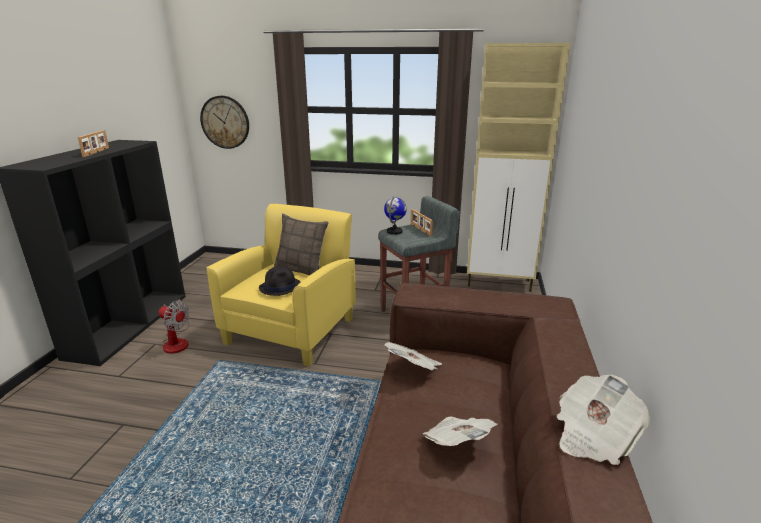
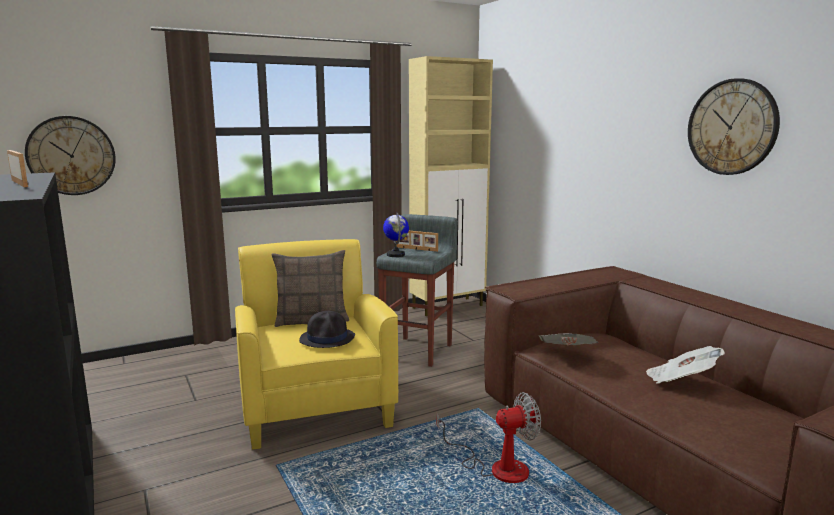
camera: 40 degrees left, 10 degrees down
fan [158,299,190,354] -> fan moved to [436,392,541,483]
newspaper [557,375,650,465] -> none
none -> wall clock [688,78,780,175]

